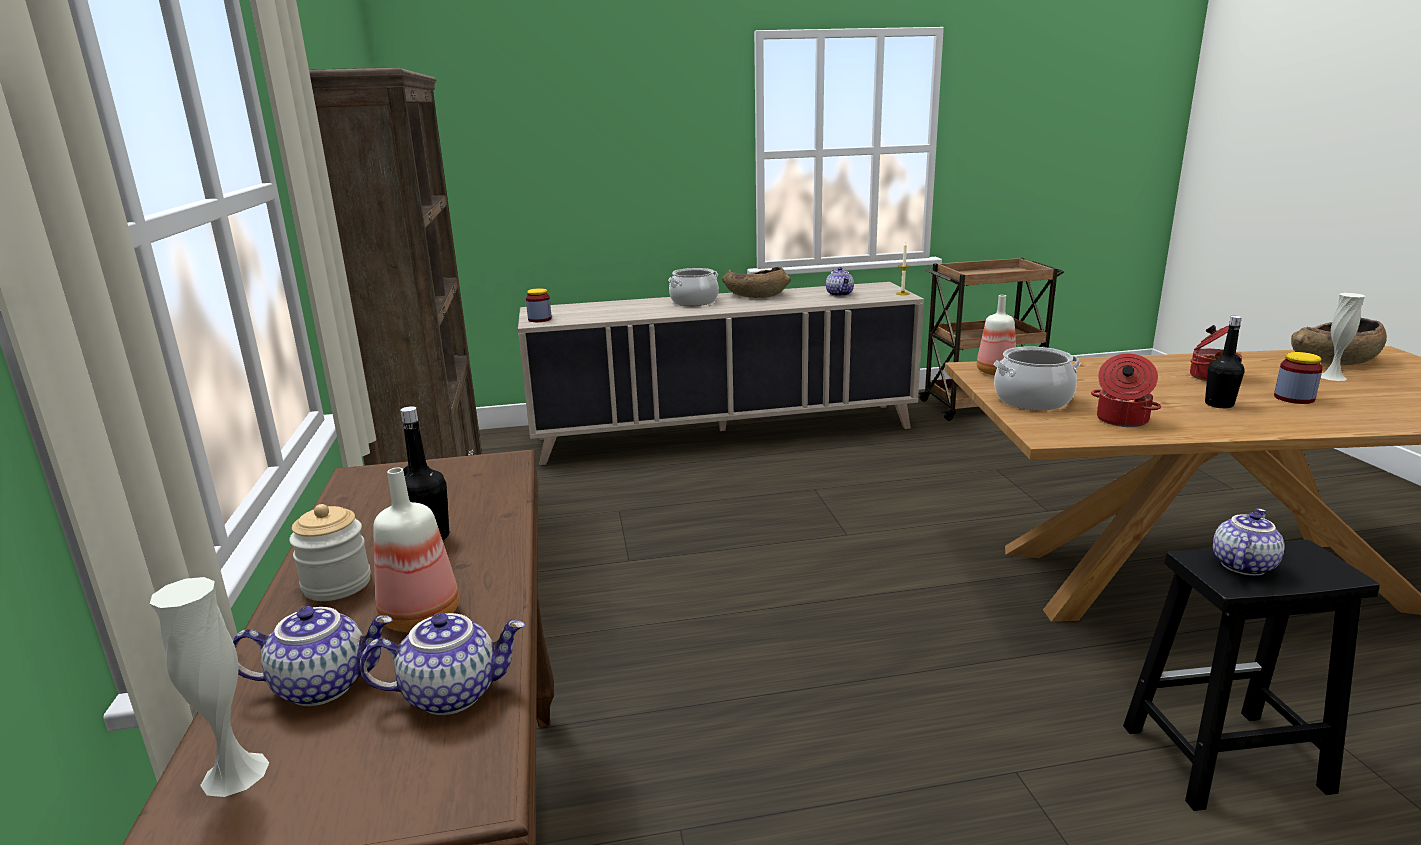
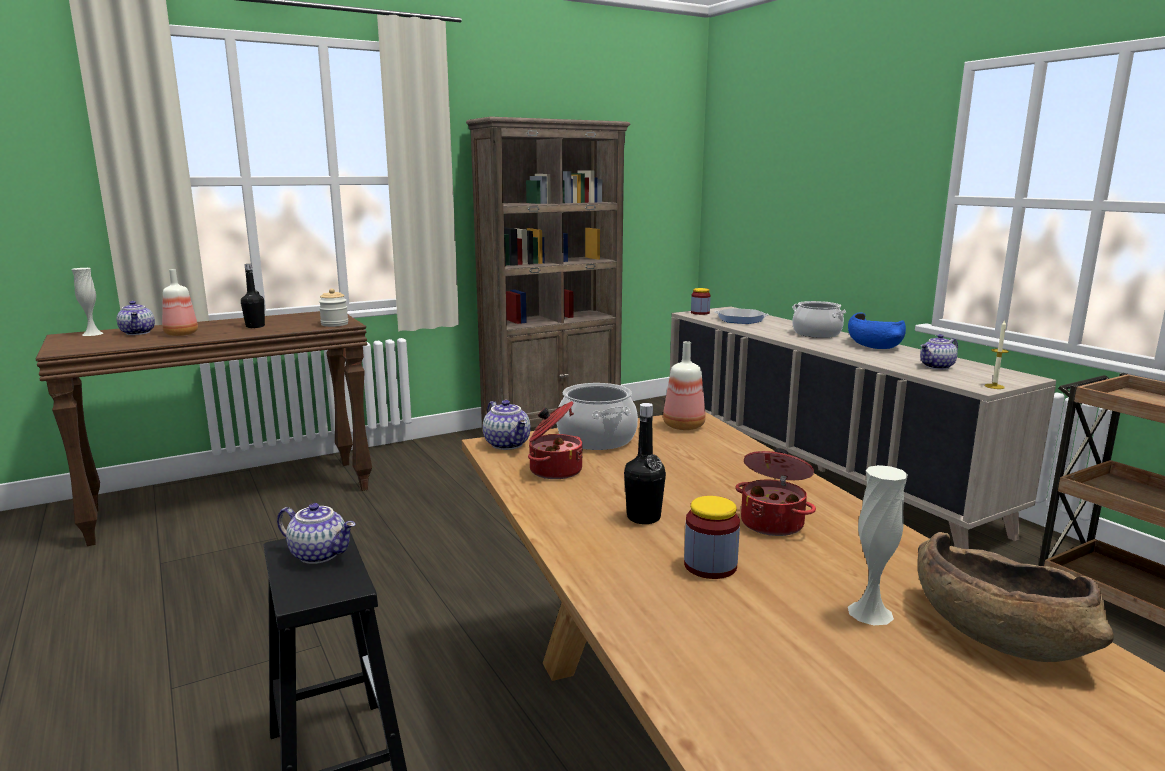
camera: 70 degrees right, 5 degrees down
jar [289,504,371,601] -> jar moved to [319,289,348,327]
teapot [360,613,525,715] -> teapot moved to [483,400,530,450]
brown bowl [722,267,791,298] -> blue bowl [848,312,906,349]
none -> frying pan [714,308,769,324]

